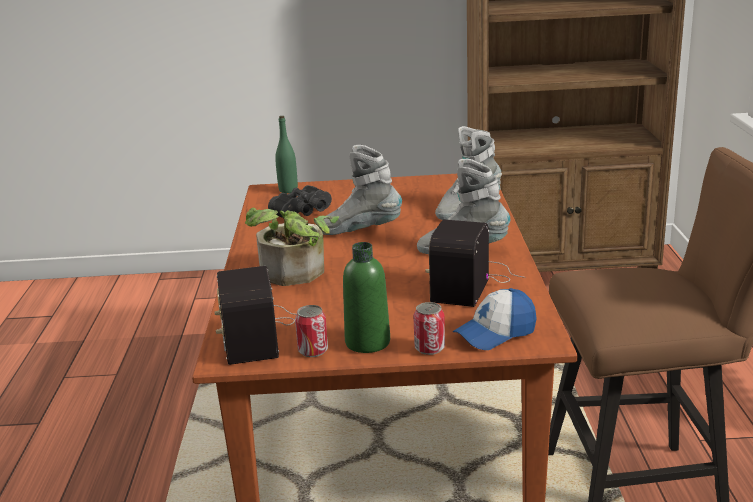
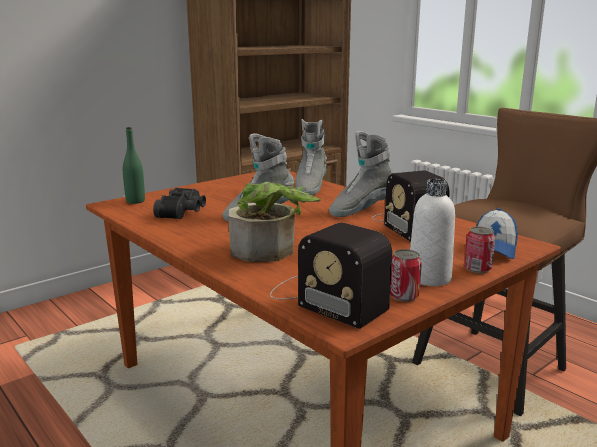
camera: 40 degrees left, 5 degrees down
green bottle [343,242,390,353] -> white bottle [410,179,455,286]

